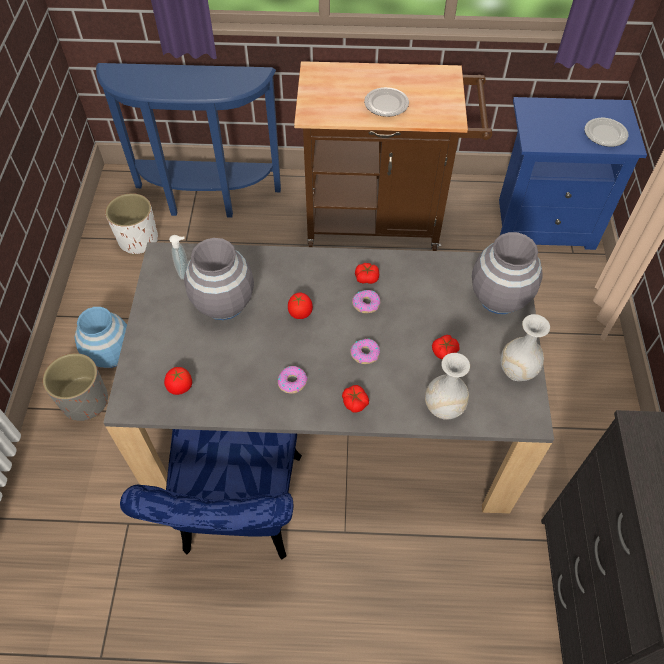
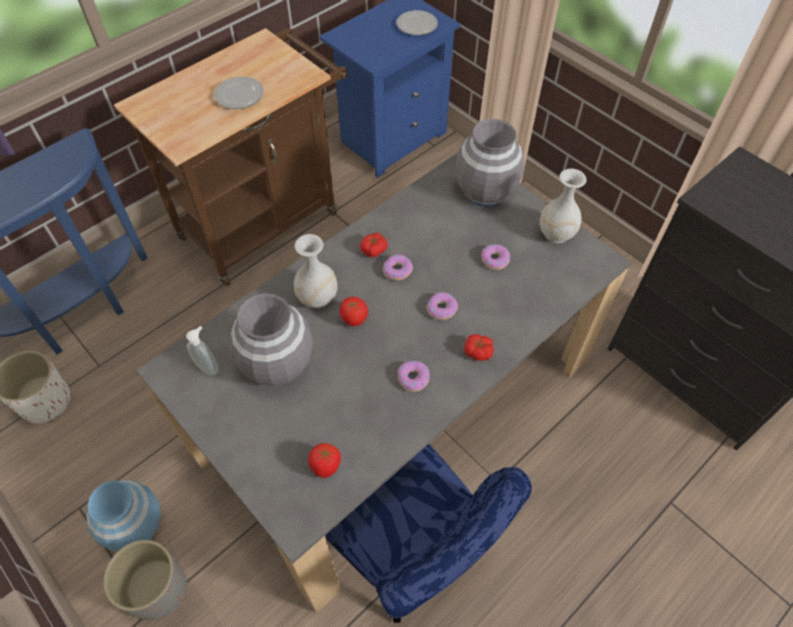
camera: 45 degrees left, 0 degrees up
white vase [425,353,470,419] -> white vase moved to [294,234,338,309]
tomato [432,335,460,359] -> donut [481,244,510,270]

